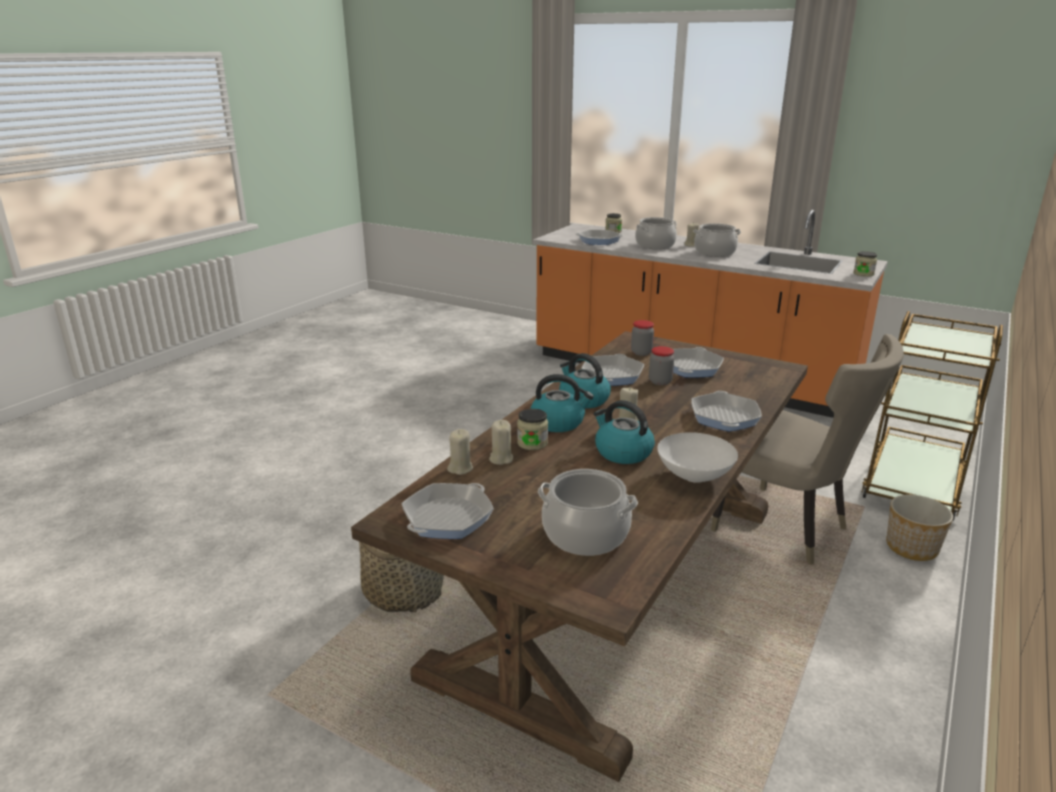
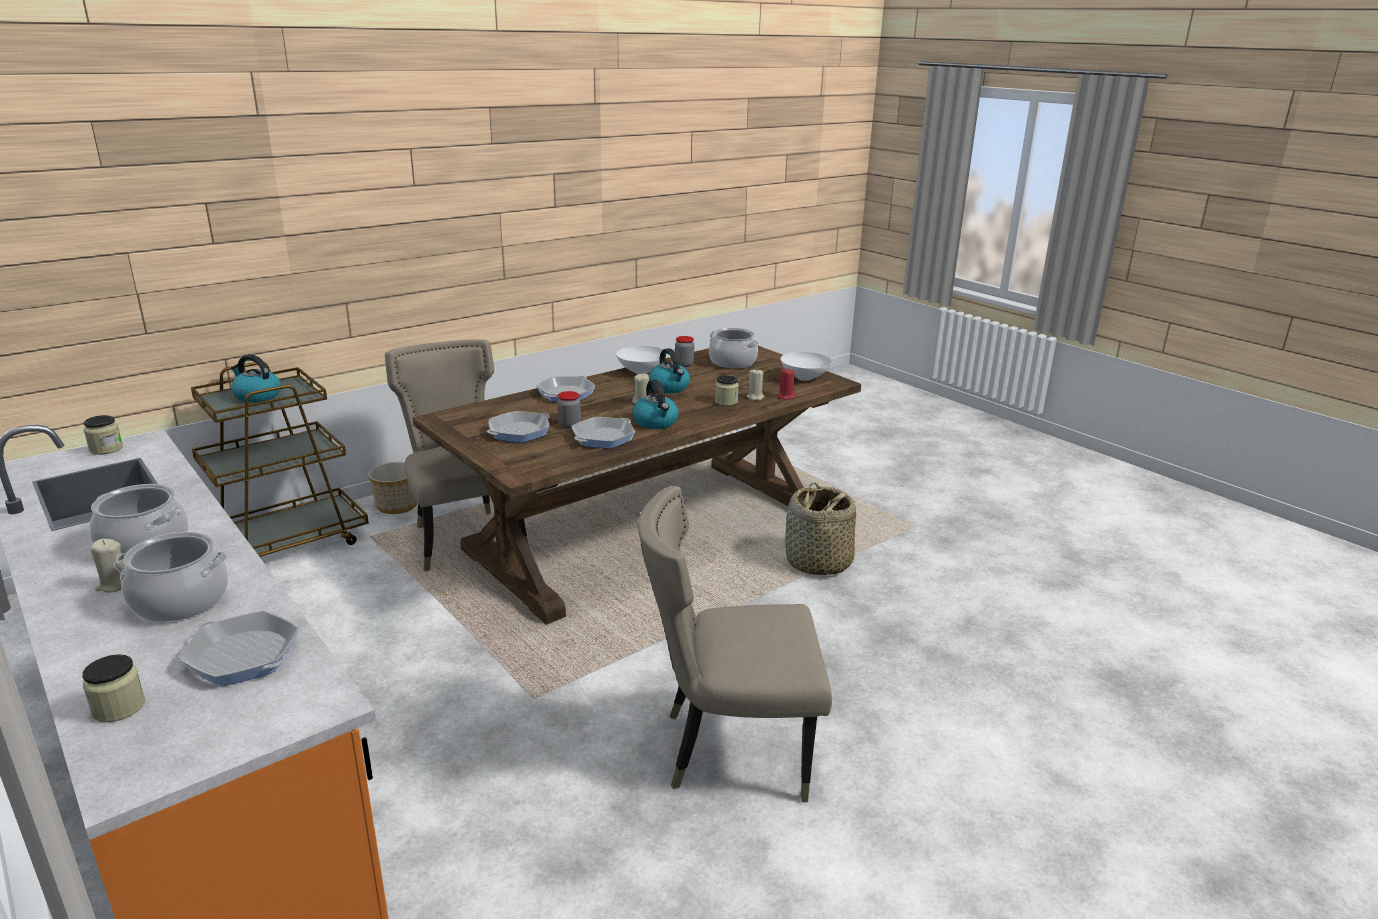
camera: 160 degrees left, 0 degrees up
frying pan [401,483,494,539] -> white bowl [780,352,832,381]
beige candle [447,429,473,475] -> red candle [778,368,796,400]
kettle [530,374,594,432] -> kettle moved to [231,354,281,403]
jar [631,320,654,356] -> jar moved to [675,336,694,367]
none -> beige chair [638,486,832,802]

